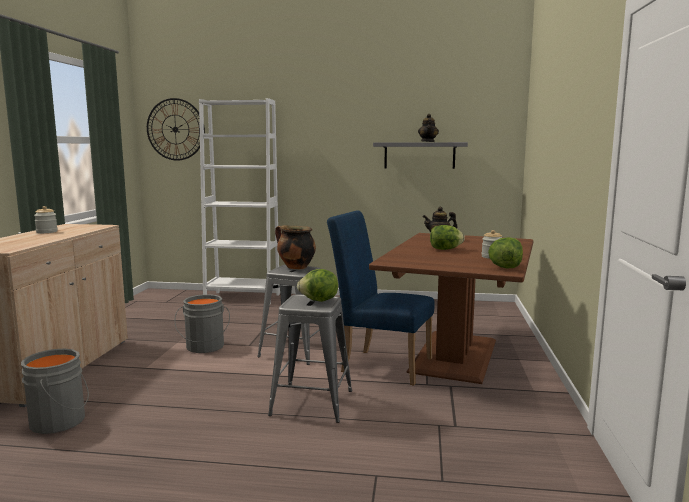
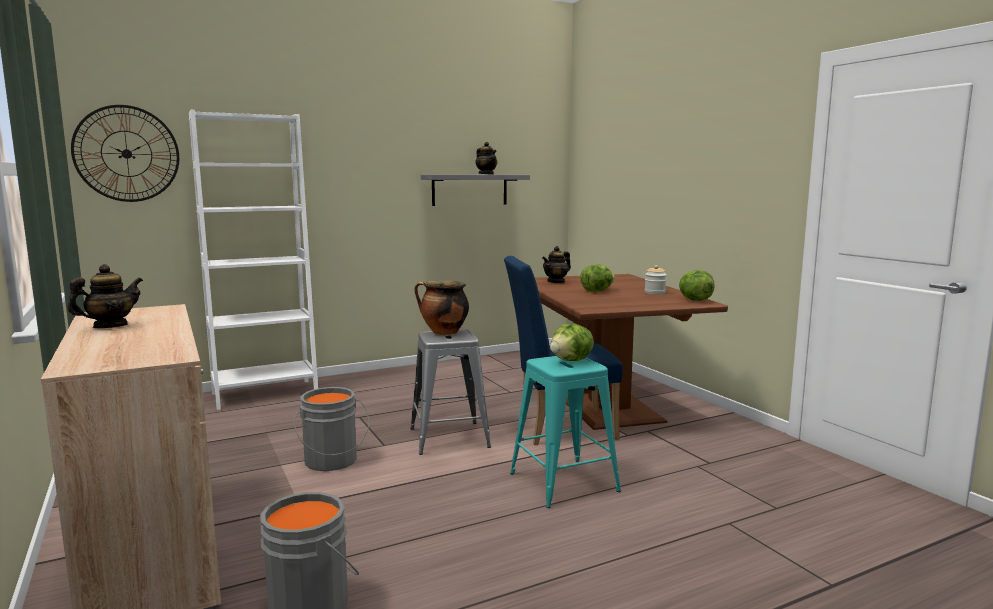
camera: 35 degrees left, 0 degrees up
jar [34,206,58,233] -> teapot [67,264,143,328]
grey stool [268,295,352,423] -> turquoise stool [510,356,621,508]

